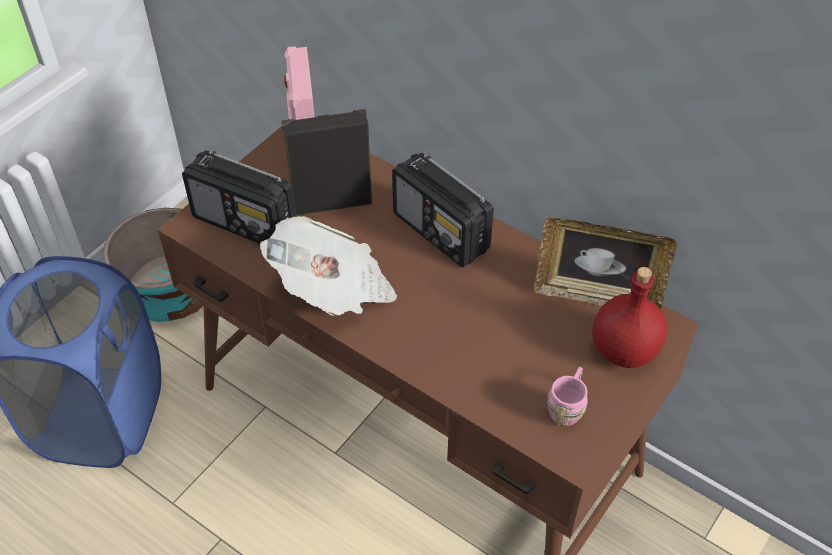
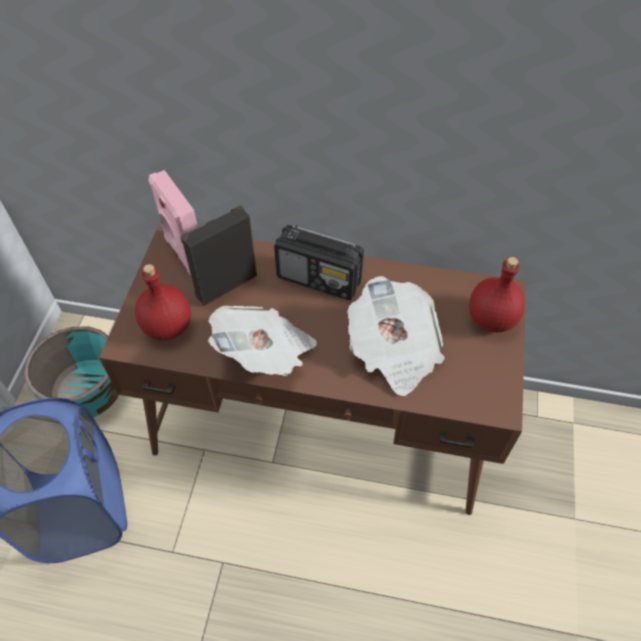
camera: 25 degrees left, 5 degrees up
radio [182,150,296,244] -> red bottle [135,264,191,341]
picture frame [534,218,677,310] -> none
pink mug [547,367,587,426] -> none
none -> newspaper [347,276,445,396]

